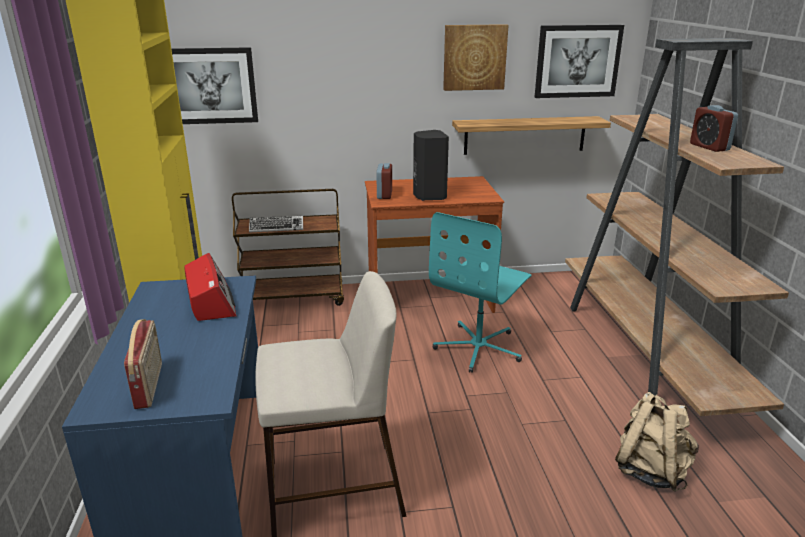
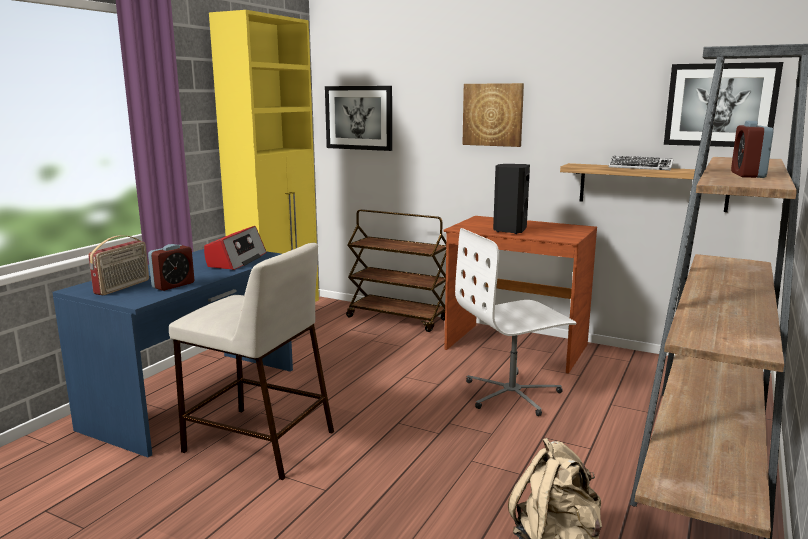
camera: 35 degrees right, 10 degrees down
keyboard [249,216,303,233] -> keyboard moved to [609,156,674,170]
alarm clock [376,163,392,199] -> alarm clock moved to [148,244,194,291]
turquoise office chair [429,212,531,373] -> white office chair [455,228,577,416]
picture [443,24,508,91] -> picture moved to [462,83,524,147]

